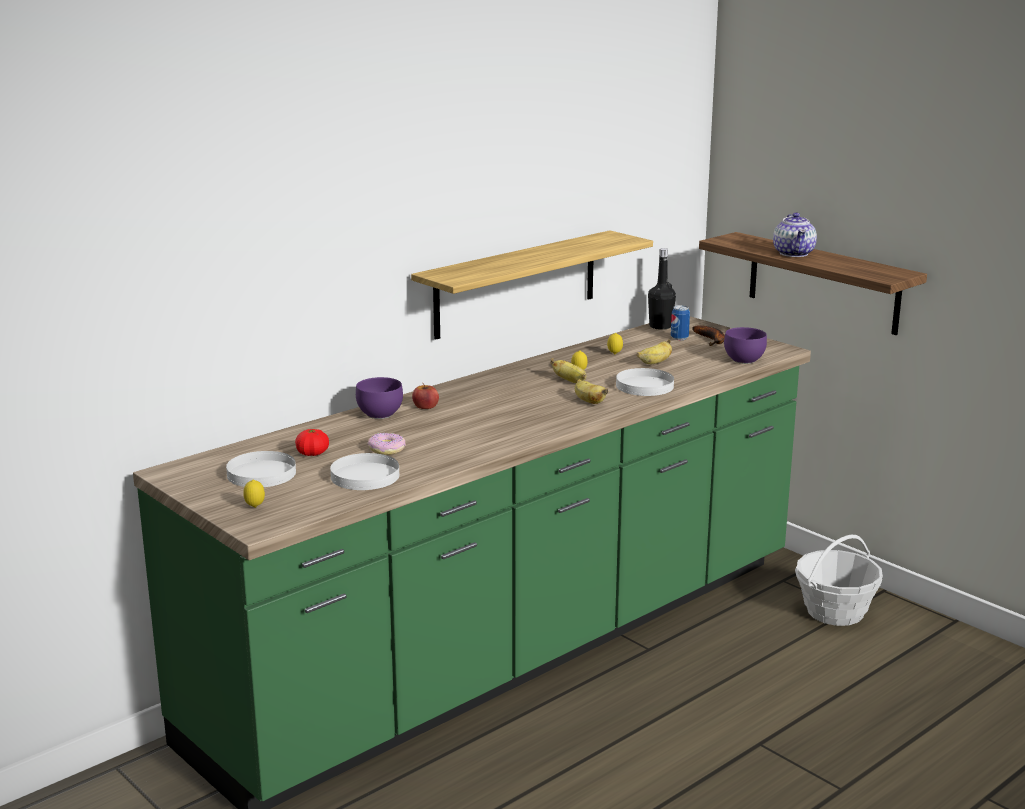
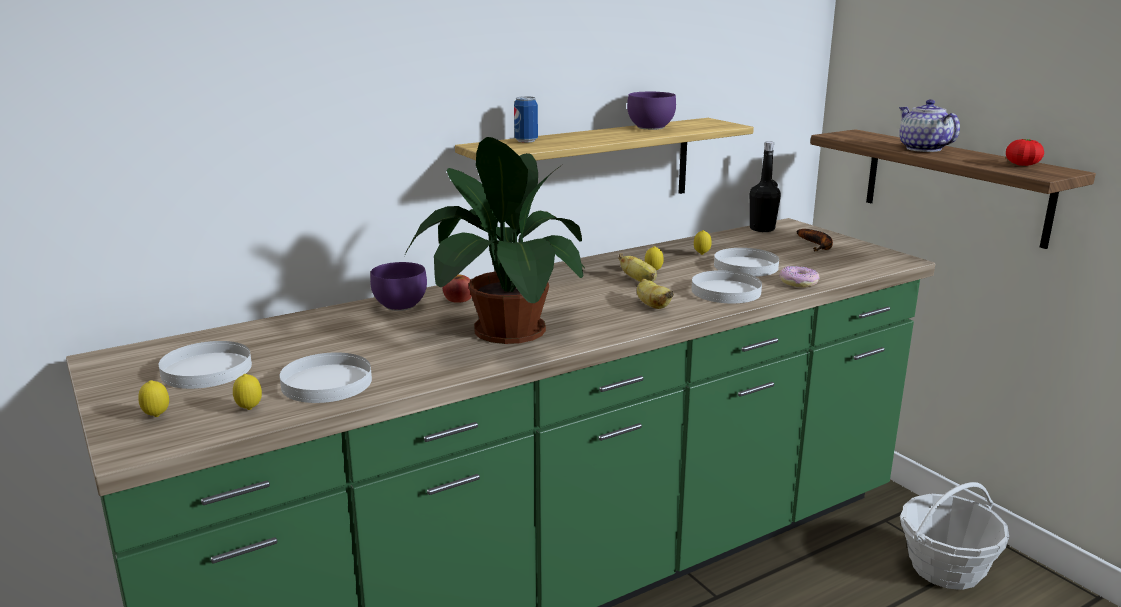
camera: 10 degrees right, 0 degrees up
tomato [295,429,329,456] -> tomato moved to [1006,139,1044,166]
donut [368,433,406,455] -> donut moved to [779,266,820,288]
banana [637,339,672,364] -> white plate [714,248,779,277]
can [671,305,690,340] -> can moved to [514,96,538,143]
purple bowl [724,327,767,364] -> purple bowl moved to [627,92,676,130]
teapot [773,212,817,257] -> teapot turned 150 degrees clockwise [899,99,960,152]
none -> lemon [233,374,262,410]
none -> potted plant [404,137,586,344]

